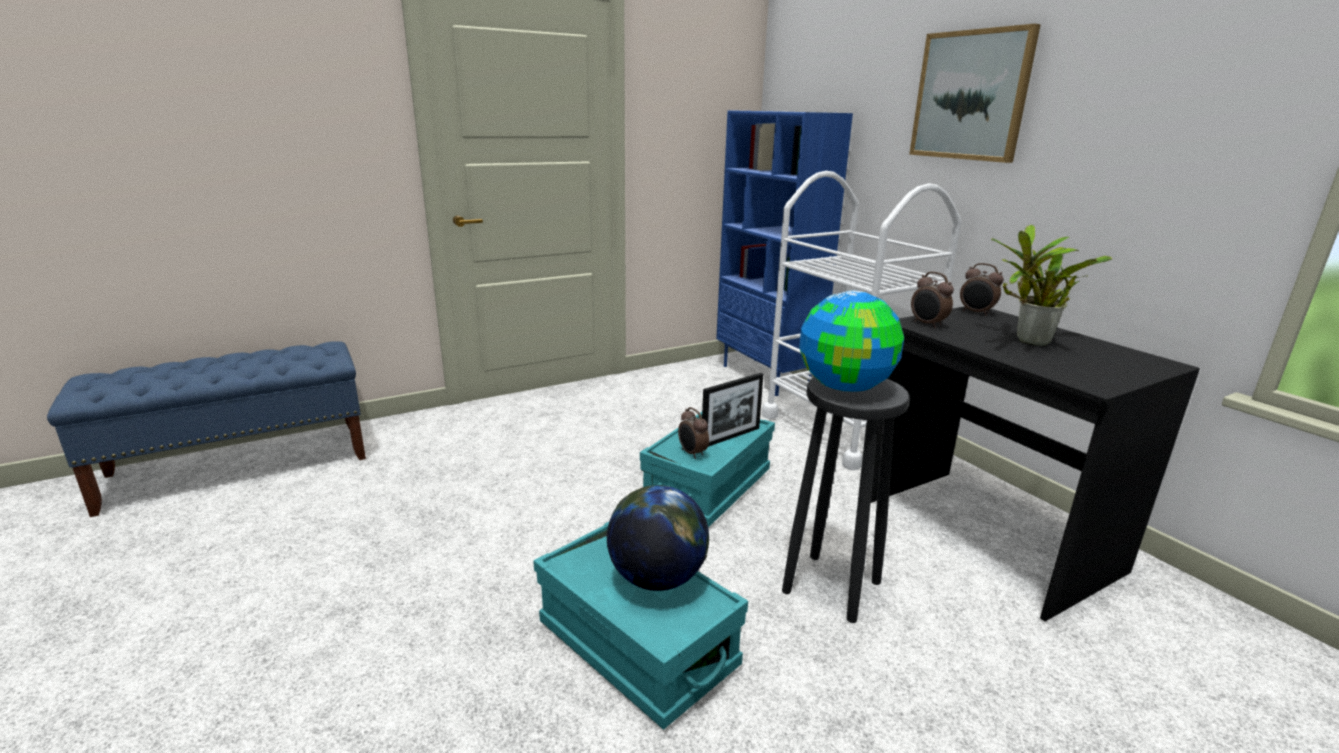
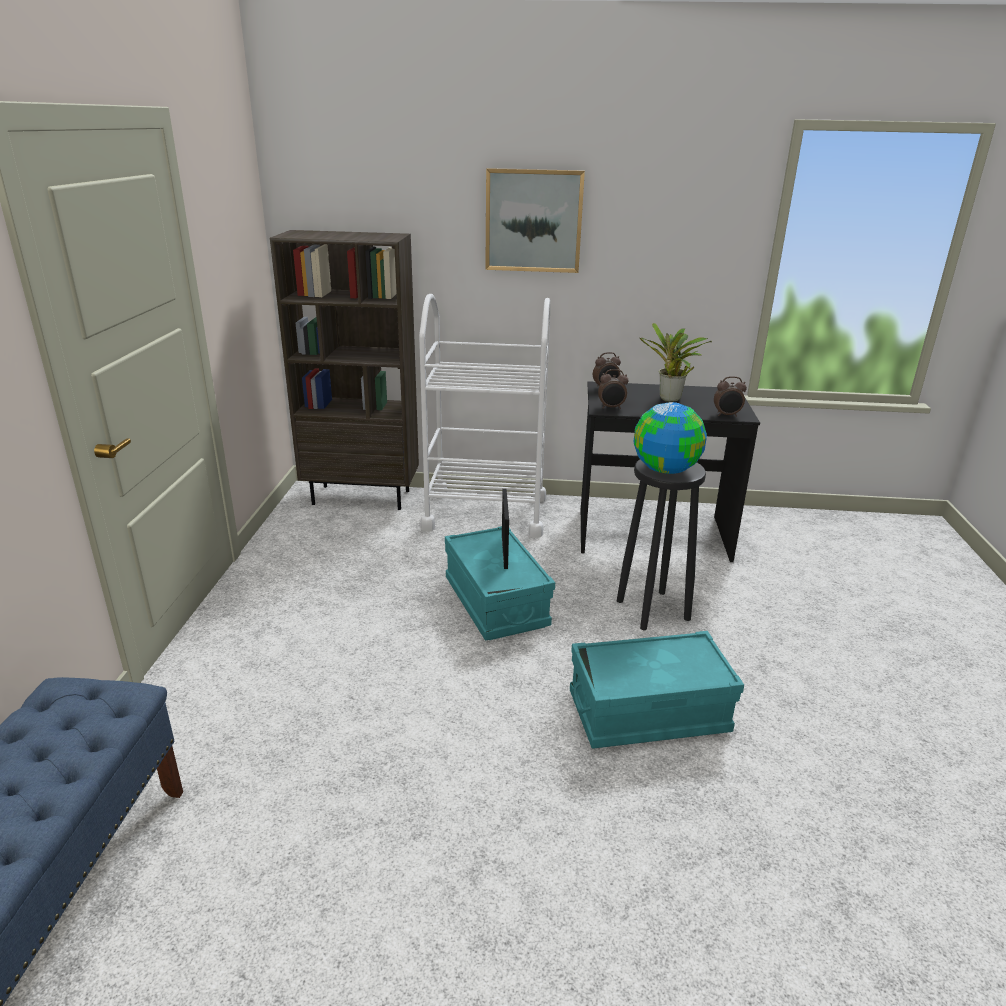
camera: 55 degrees left, 5 degrees up
globe [607,485,709,591] -> none
alarm clock [678,407,709,459] -> alarm clock moved to [714,376,747,417]
blue bookcase [716,110,853,396] -> brown bookcase [270,230,419,510]

